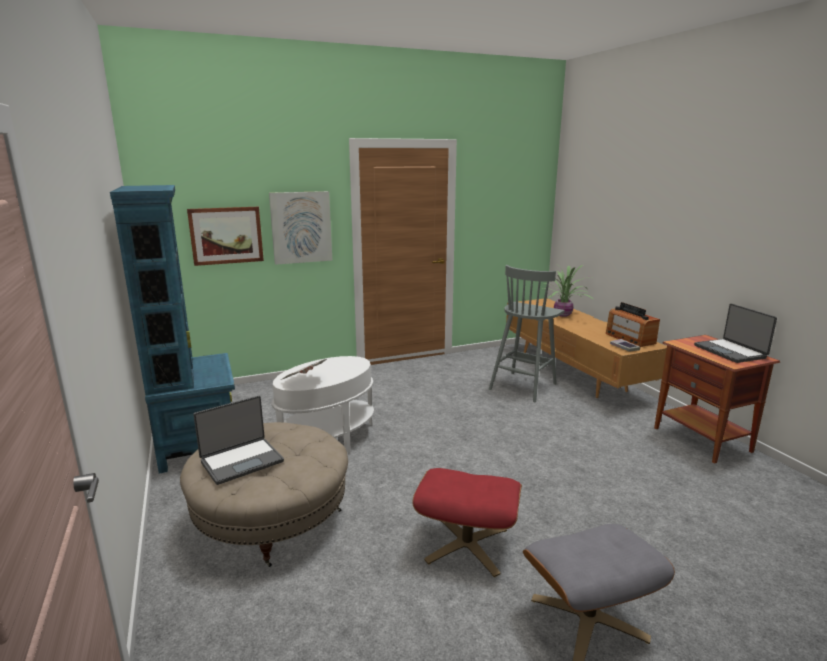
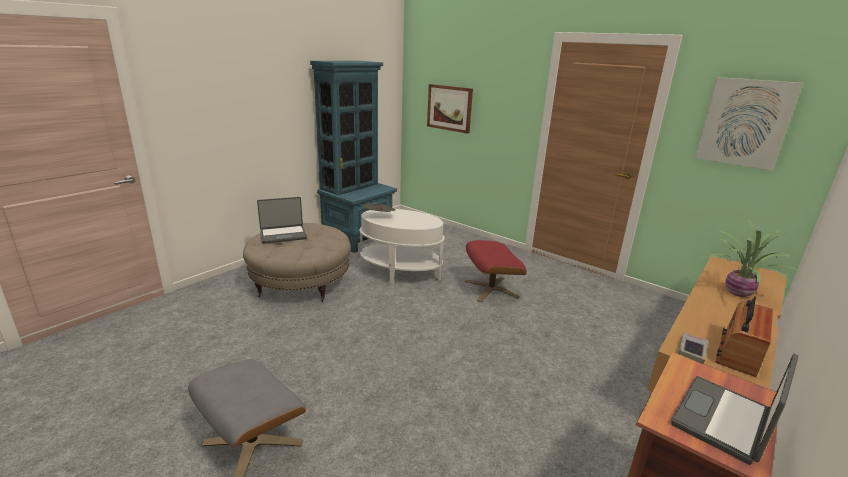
camera: 60 degrees right, 5 degrees up
laptop [193,396,284,485] -> laptop turned 45 degrees counterclockwise [257,197,307,244]
picture [269,191,332,265] -> picture moved to [695,77,802,170]
red ottoman [412,468,522,577] -> red ottoman moved to [464,240,527,302]
grey stool [489,265,565,402] -> none

